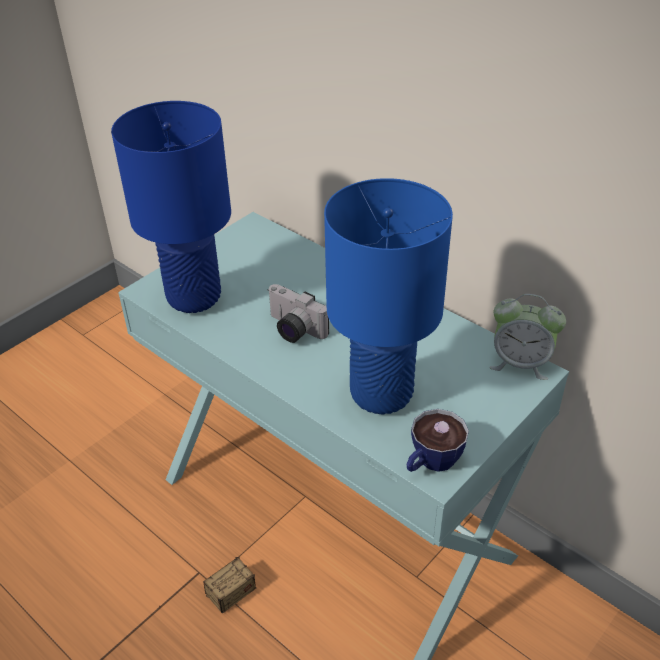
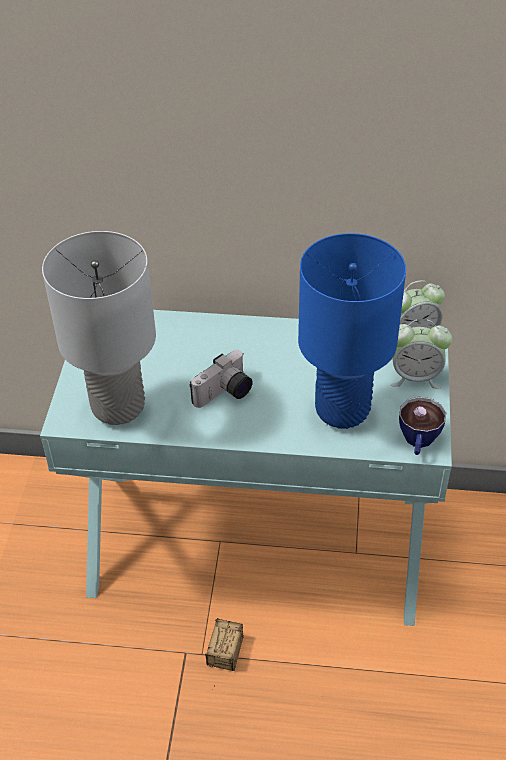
camera: 35 degrees left, 5 degrees up
blue table lamp [111,101,231,313] -> grey table lamp [42,231,156,425]
camera [267,284,329,343] -> camera turned 45 degrees counterclockwise [190,350,253,408]
none -> alarm clock [390,319,452,388]

